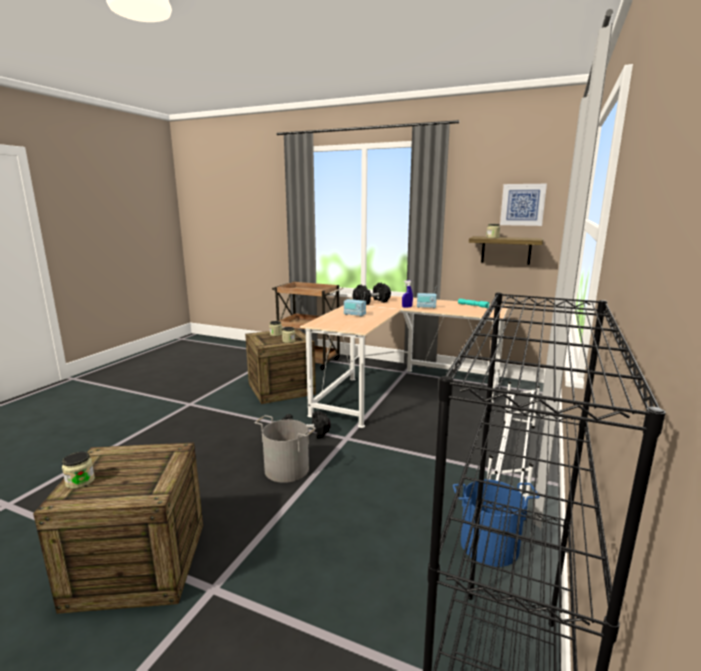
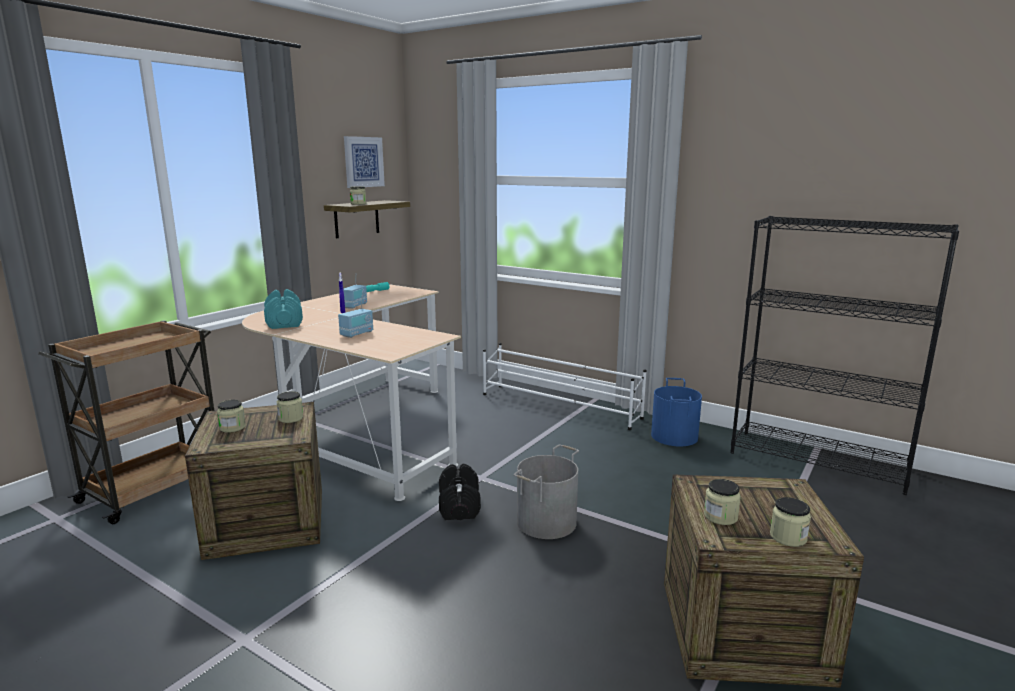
camera: 80 degrees left, 0 degrees up
black dumbbell [352,283,391,305] -> turquoise dumbbell [264,289,303,329]
none -> jar [704,479,741,525]

